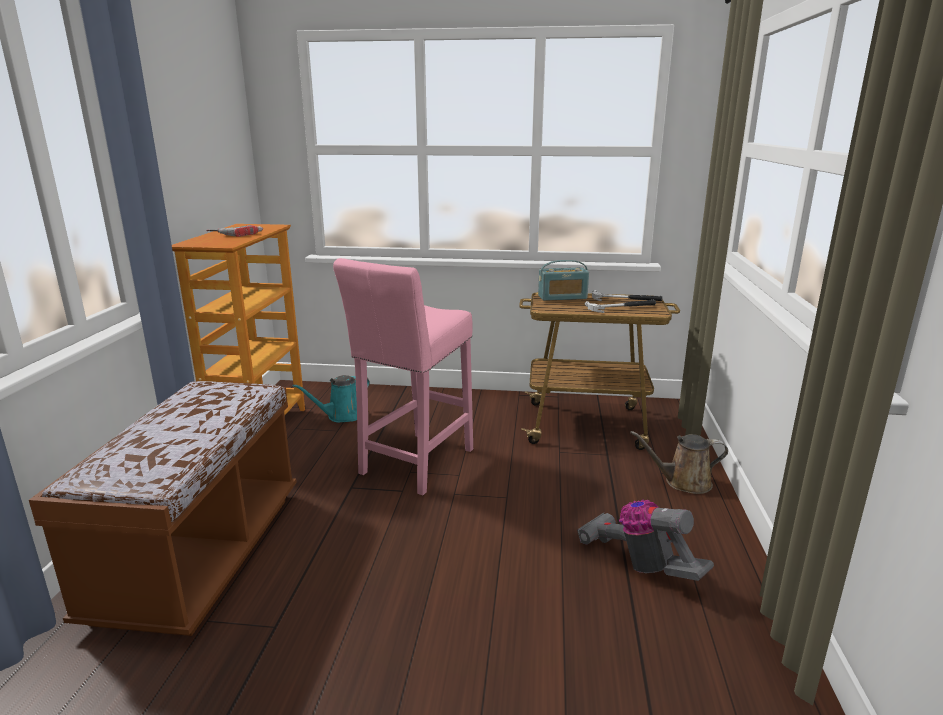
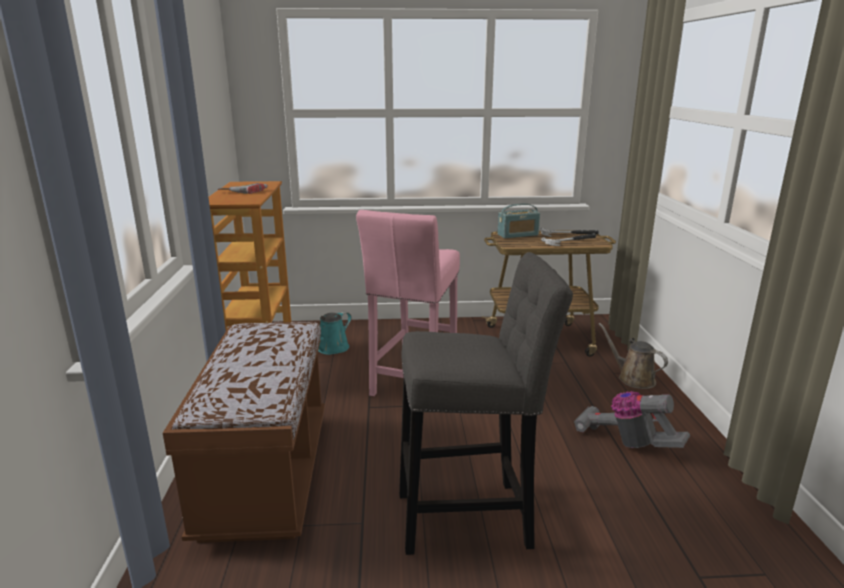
camera: 10 degrees left, 0 degrees up
brown watering can [630,431,728,494] -> brown watering can turned 60 degrees clockwise [599,323,668,389]
none -> grey stool [399,252,573,555]

